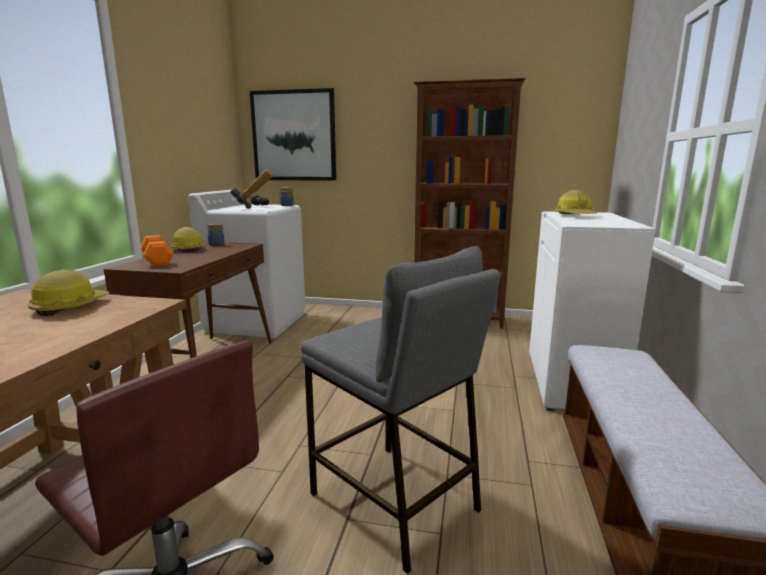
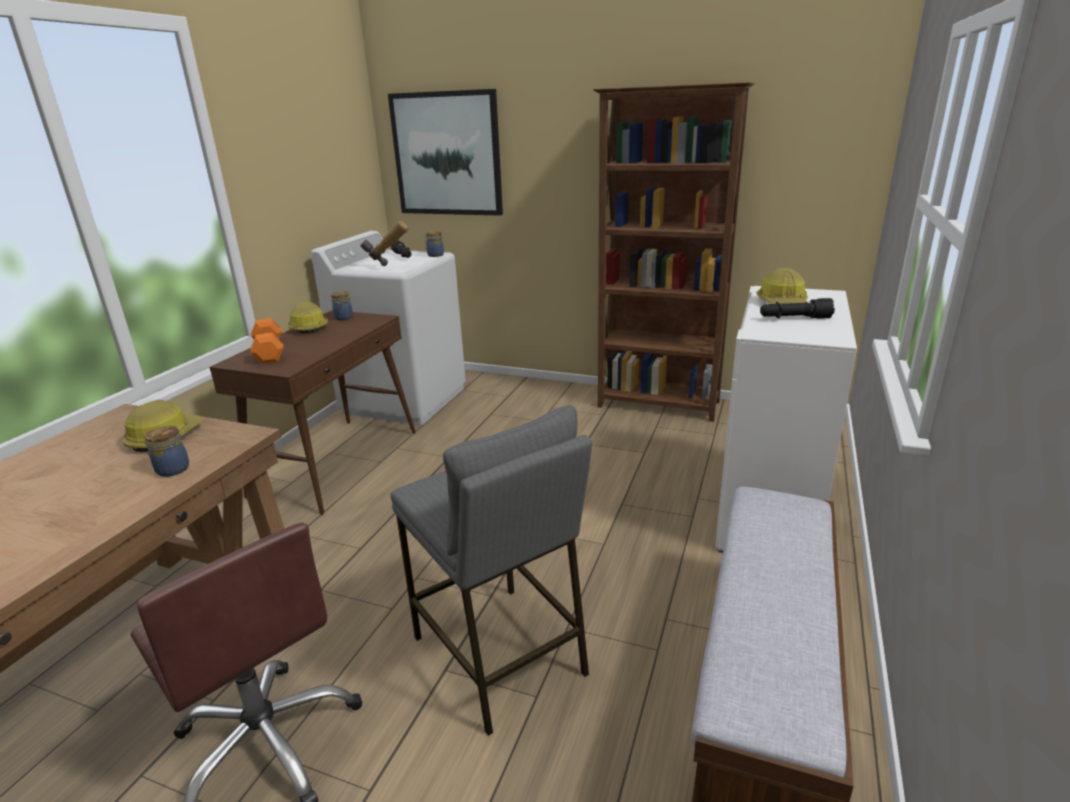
camera: 10 degrees right, 10 degrees up
none -> jar [144,426,189,477]
none -> black flashlight [760,298,835,319]

